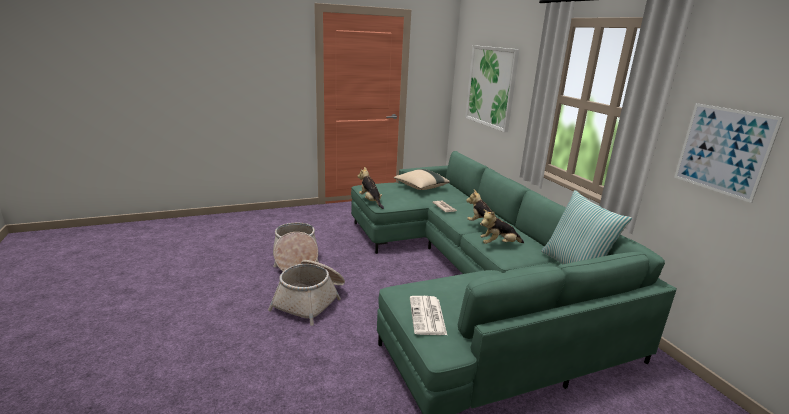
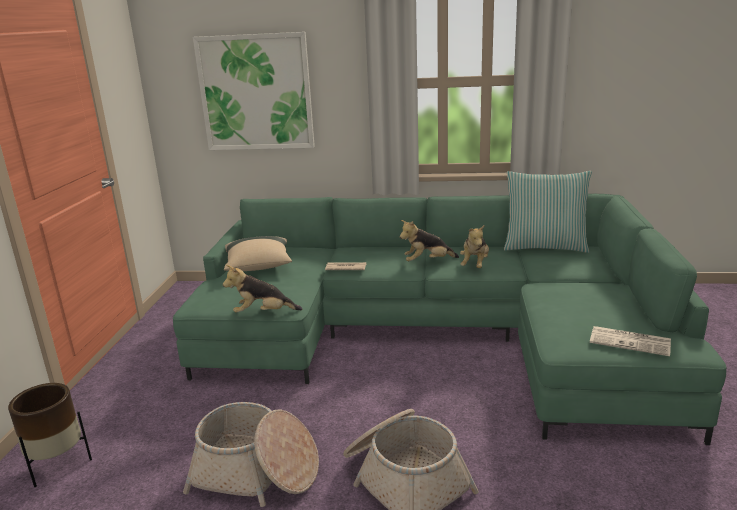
camera: 60 degrees left, 0 degrees up
picture [674,103,783,203] -> none
none -> brown planter [8,383,92,487]

